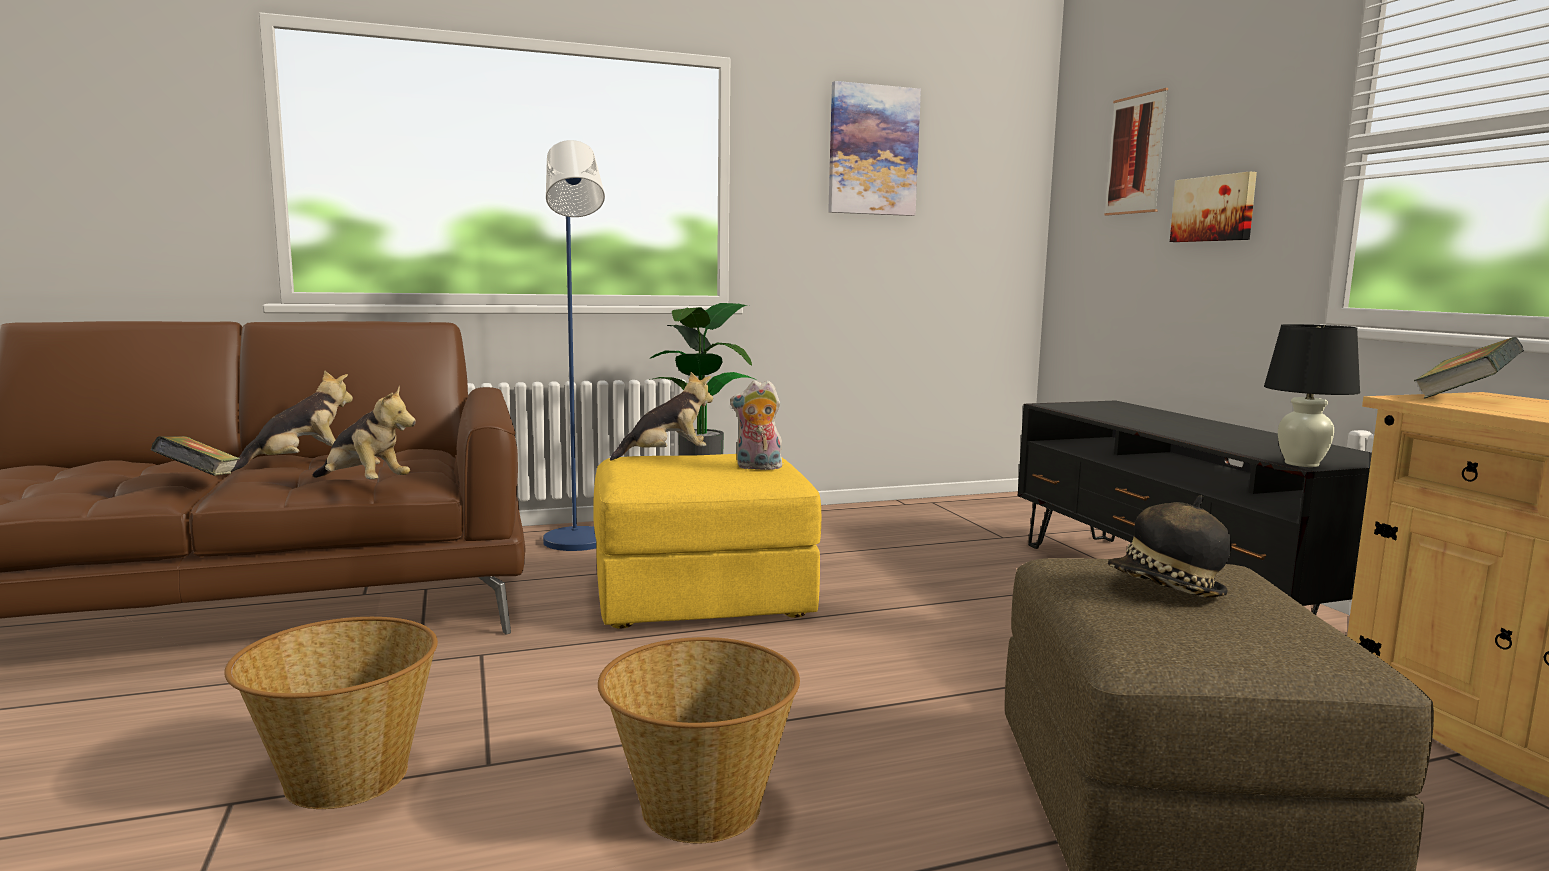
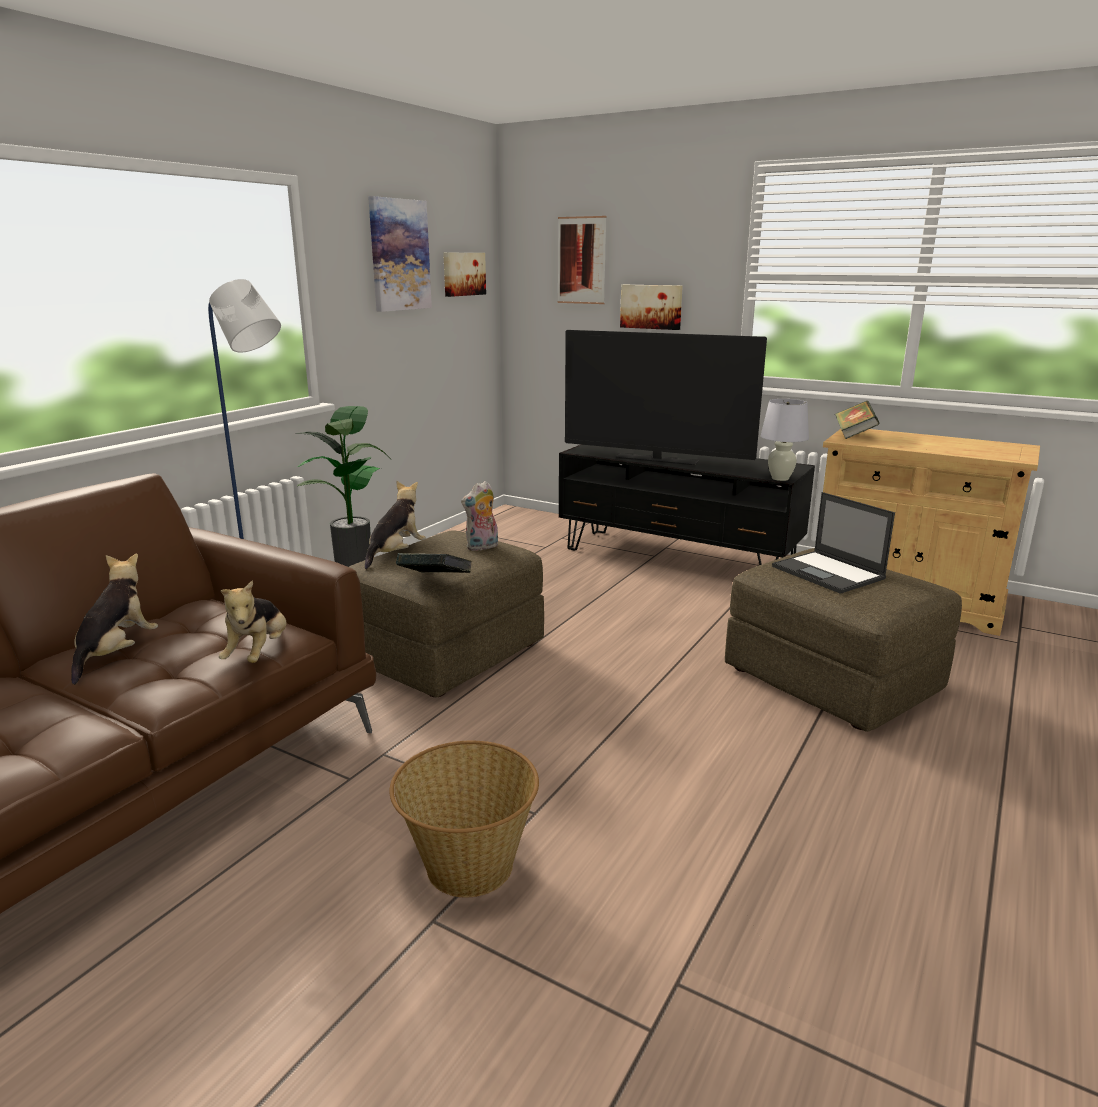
camera: 40 degrees left, 10 degrees up
book [150,436,240,476] -> book moved to [396,553,472,573]
plush toy [312,387,416,479] -> plush toy turned 105 degrees clockwise [219,580,287,663]
yellow ottoman [593,454,821,629] -> brown ottoman [349,530,544,697]
basket [598,637,800,843] -> none
hat [1108,495,1232,598] -> laptop [772,492,895,594]
black table lamp [1264,324,1360,467] -> white table lamp [761,399,809,481]
none -> picture [443,253,486,297]
none -> television [565,330,767,465]

